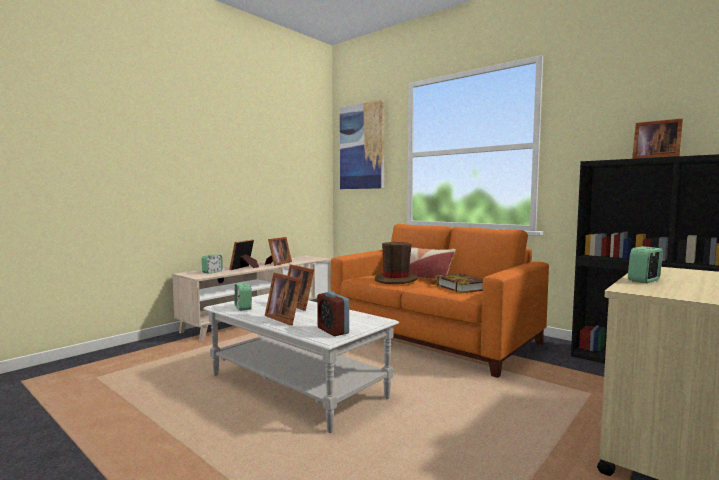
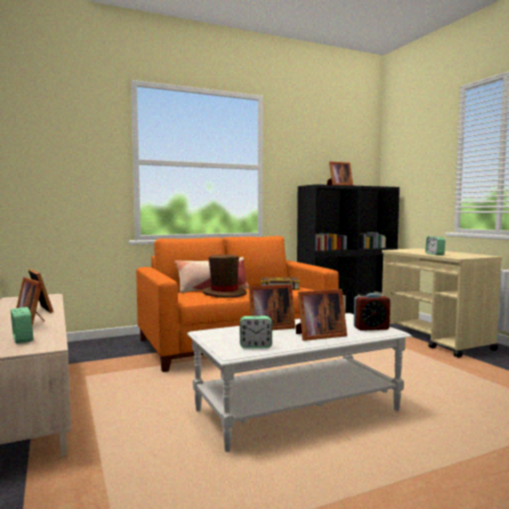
camera: 65 degrees left, 0 degrees up
picture [340,99,385,189] -> none

